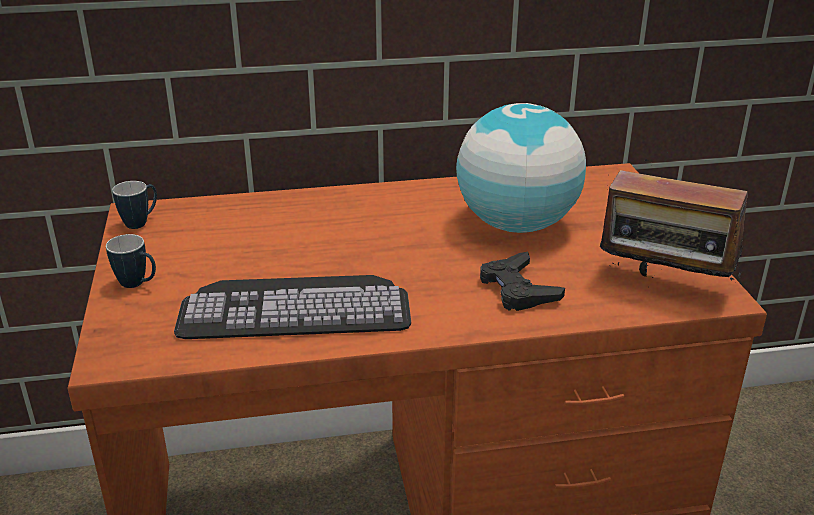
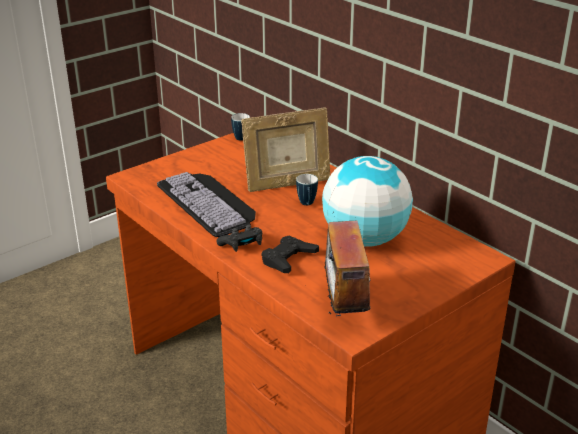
camera: 60 degrees right, 0 degrees up
mug [106,234,156,288] -> mug moved to [296,174,318,205]
none -> black game controller [216,224,262,252]
none -> picture frame [241,108,330,192]

